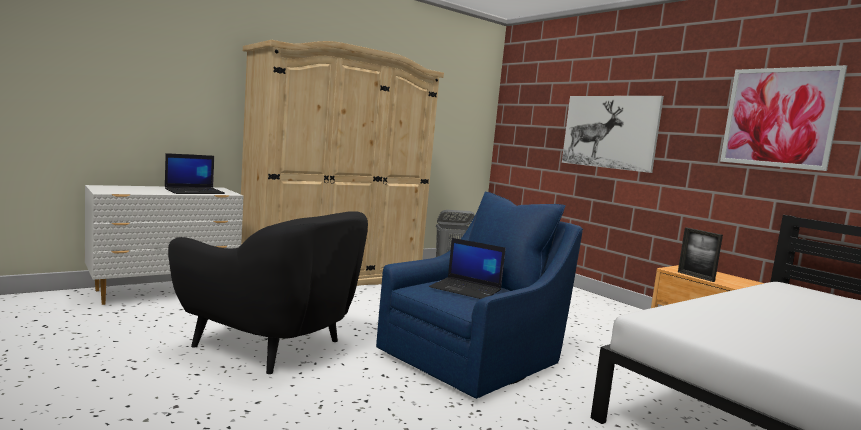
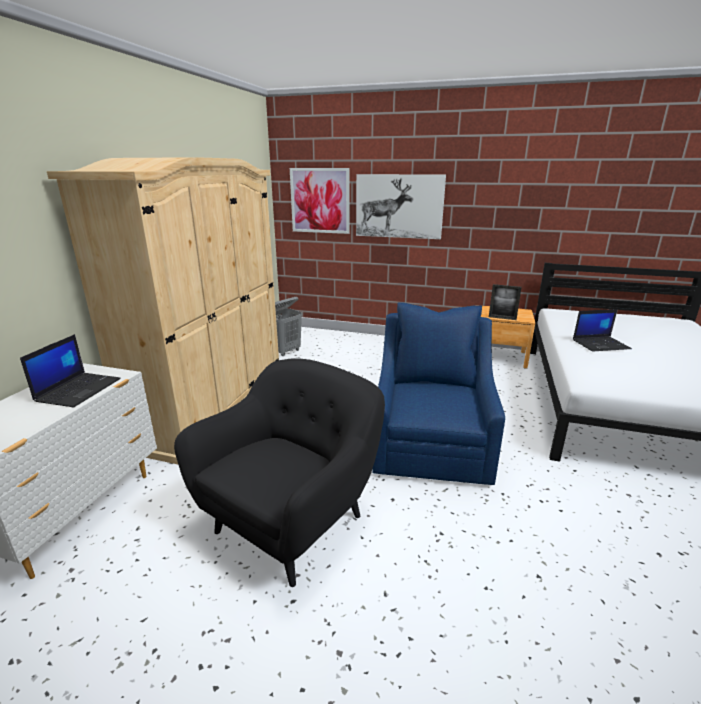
camera: 35 degrees left, 15 degrees up
black armchair [168,211,368,374] -> black armchair turned 45 degrees counterclockwise [174,358,385,587]
laptop [429,238,506,299] -> laptop moved to [573,309,632,352]
picture [720,65,847,171] -> picture moved to [290,168,349,234]

